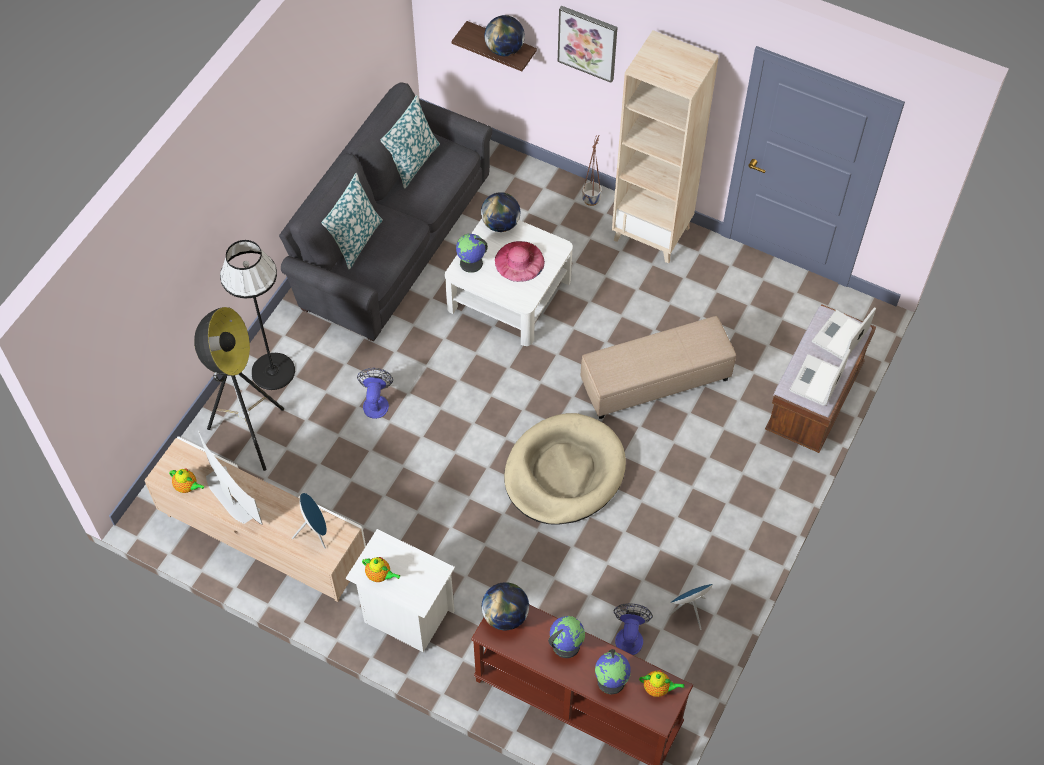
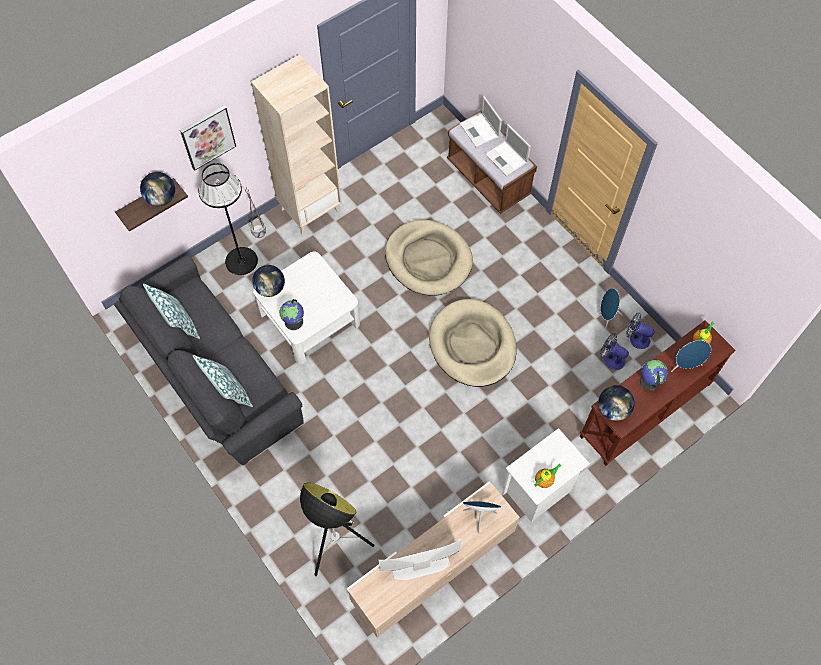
camera: 65 degrees left, 5 degrees up
teapot [169,469,204,493] -> none
black floor lamp [220,240,295,390] -> black floor lamp moved to [198,163,258,275]
fan [357,368,393,419] -> fan moved to [626,313,655,349]
pink hat [495,241,545,282] -> none
beige ottoman [581,316,736,419] -> beige dog bed [385,220,473,295]
globe [595,649,631,694] -> blue speaker [671,340,711,372]

